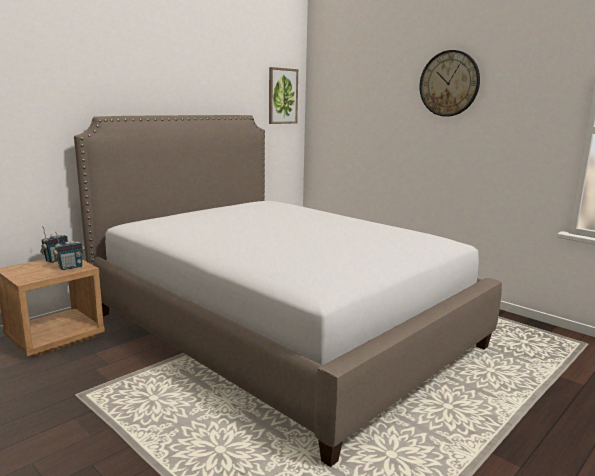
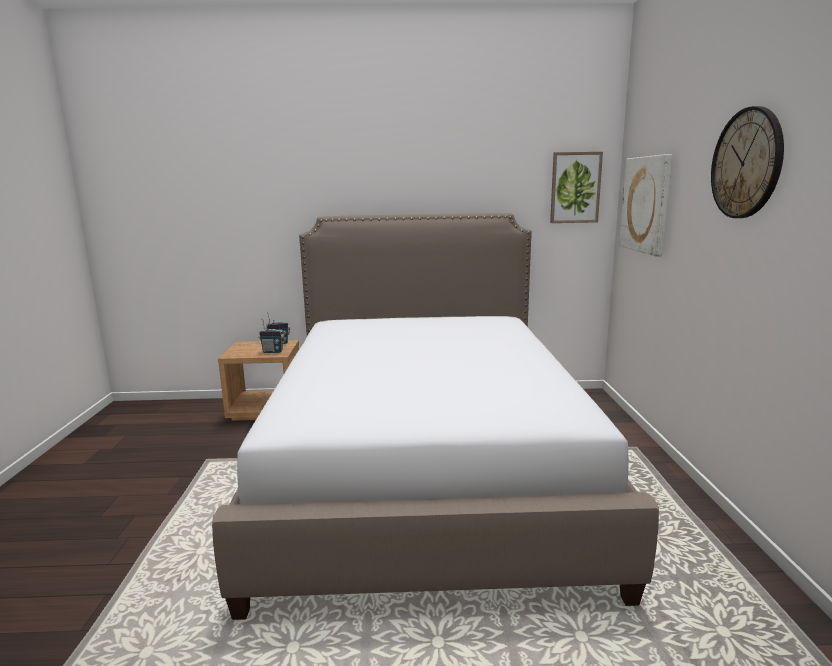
camera: 45 degrees right, 0 degrees up
none -> picture [619,154,672,257]

